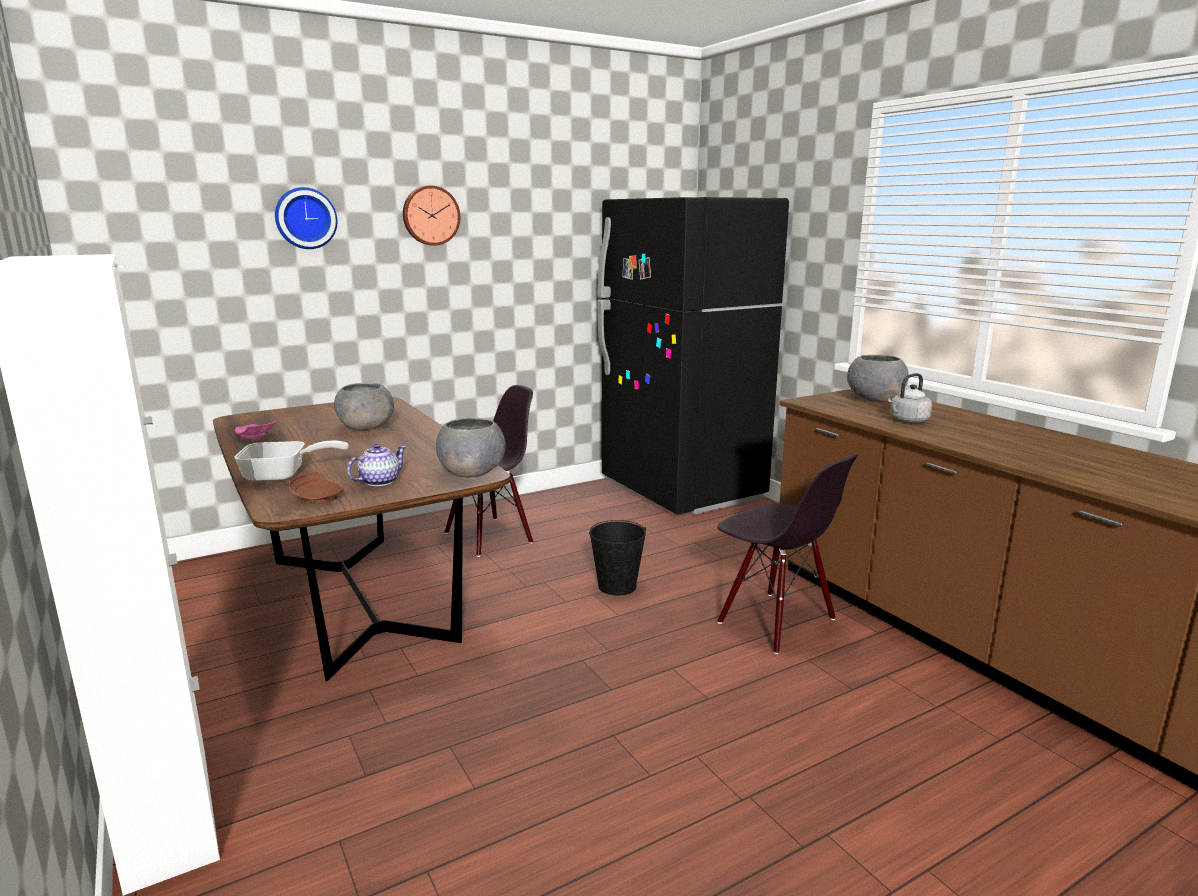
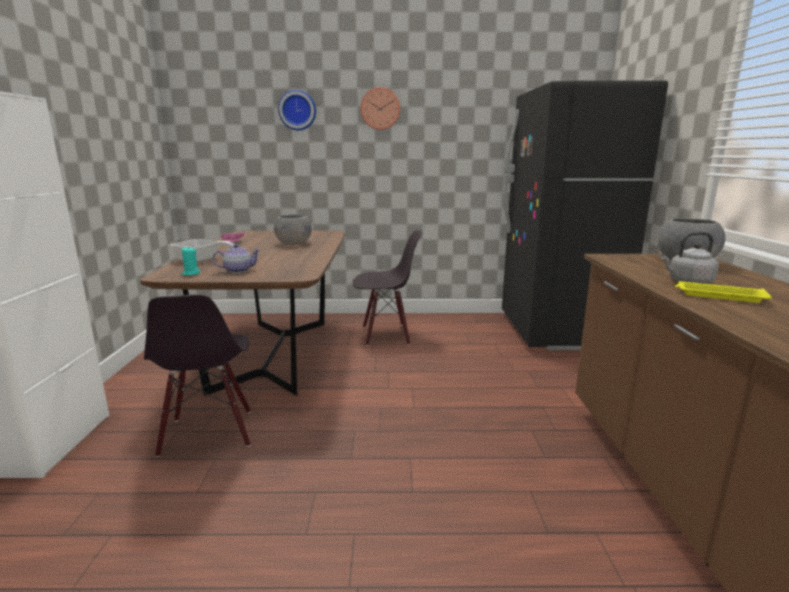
camera: 30 degrees right, 0 degrees up
brown plate [289,472,344,504] -> turquoise candle [182,247,200,275]
grey bowl [436,418,506,478] -> none
black bucket [589,520,646,595] -> none
black chair [717,454,858,654] -> black chair moved to [144,294,251,457]
none -> yellow tray [675,281,772,303]

